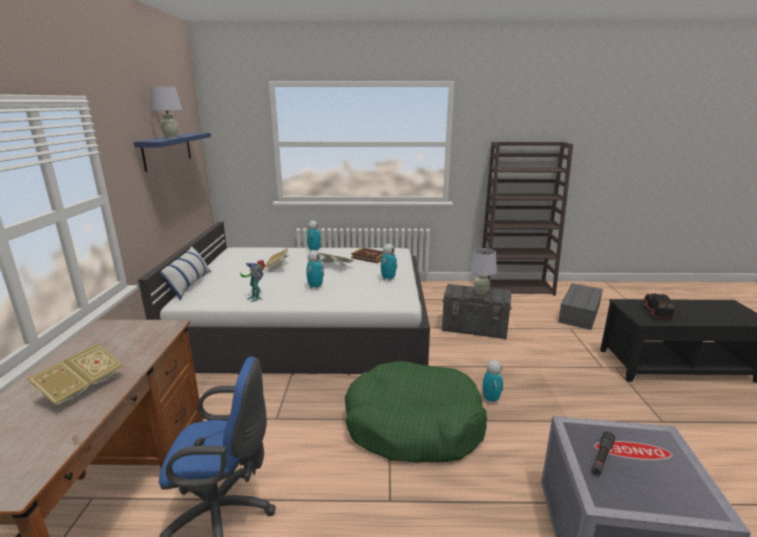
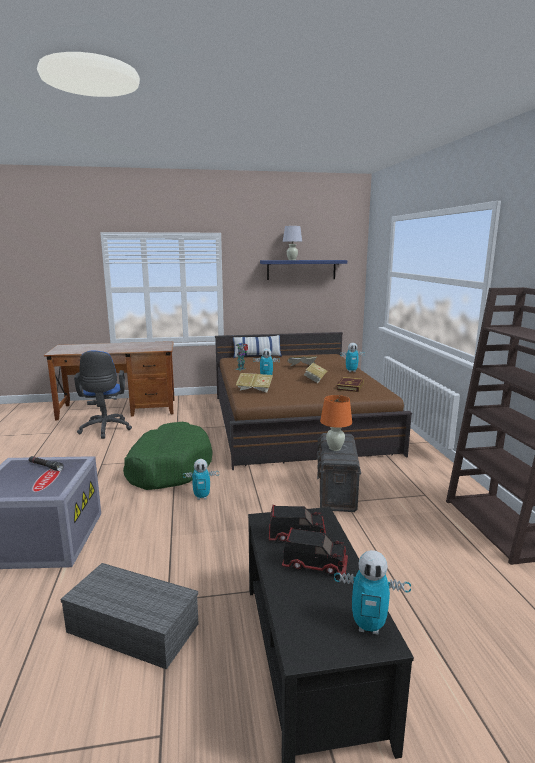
camera: 80 degrees right, 5 degrees down
book [27,344,124,410] -> book moved to [236,373,273,393]
white bed [138,222,430,375] -> brown bed [215,332,412,470]
toy robot [381,244,397,281] -> toy robot moved to [334,550,411,635]
white table lamp [469,248,497,295] -> orange table lamp [320,395,352,451]
grey storage box [558,283,603,330] -> grey storage box moved to [60,563,199,669]
none -> toy truck [282,527,348,577]

